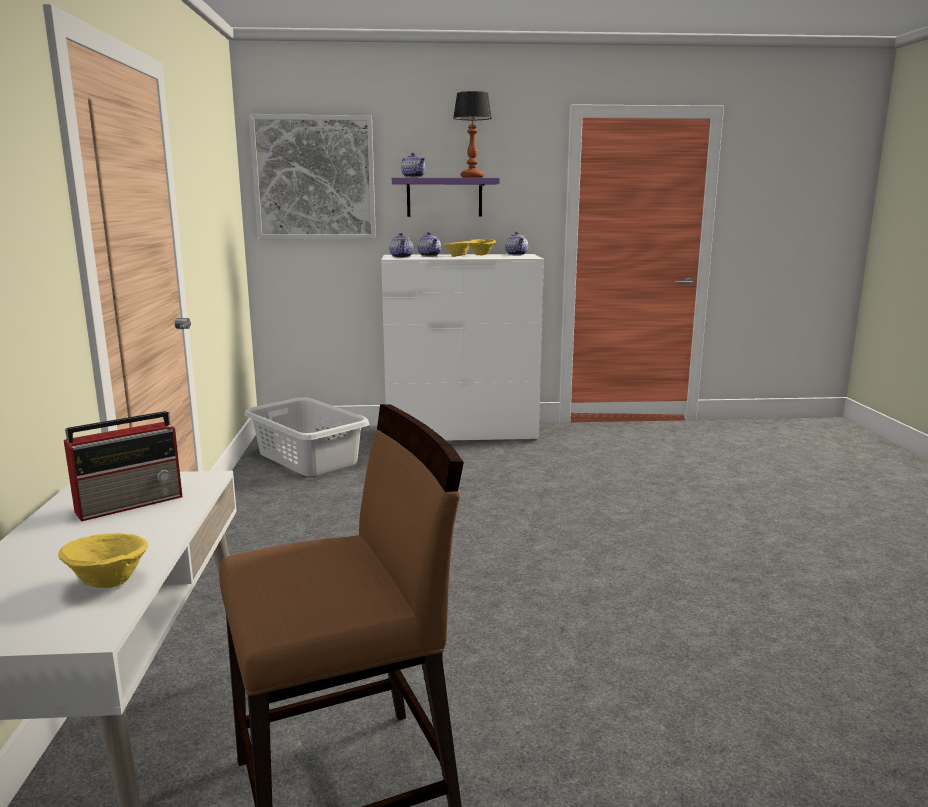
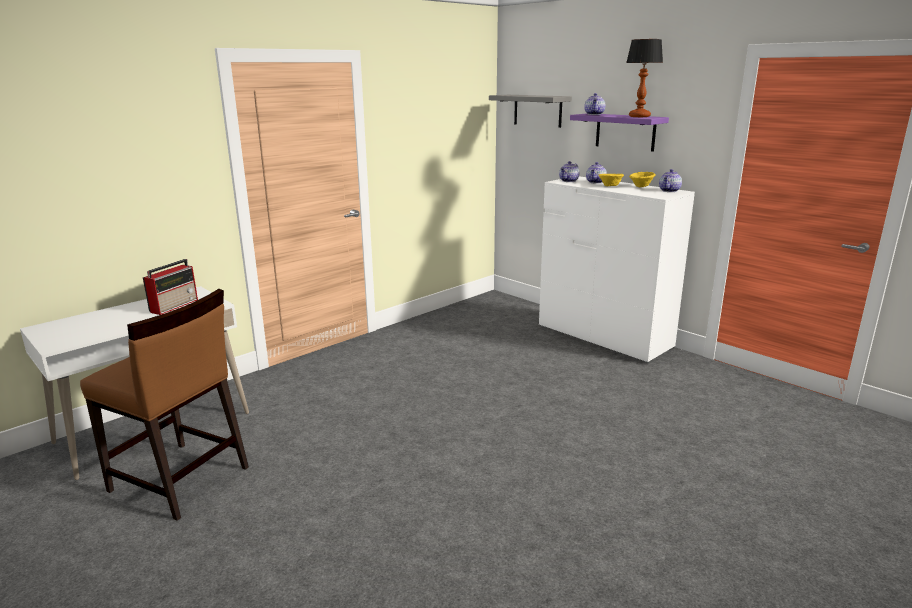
camera: 50 degrees right, 5 degrees up
yellow bowl [58,533,148,588] -> none
radio [64,411,182,522] -> radio turned 75 degrees counterclockwise [143,259,198,315]
grey laundry basket [245,397,369,476] -> none
picture [249,114,376,239] -> grey shelf [489,95,572,128]

